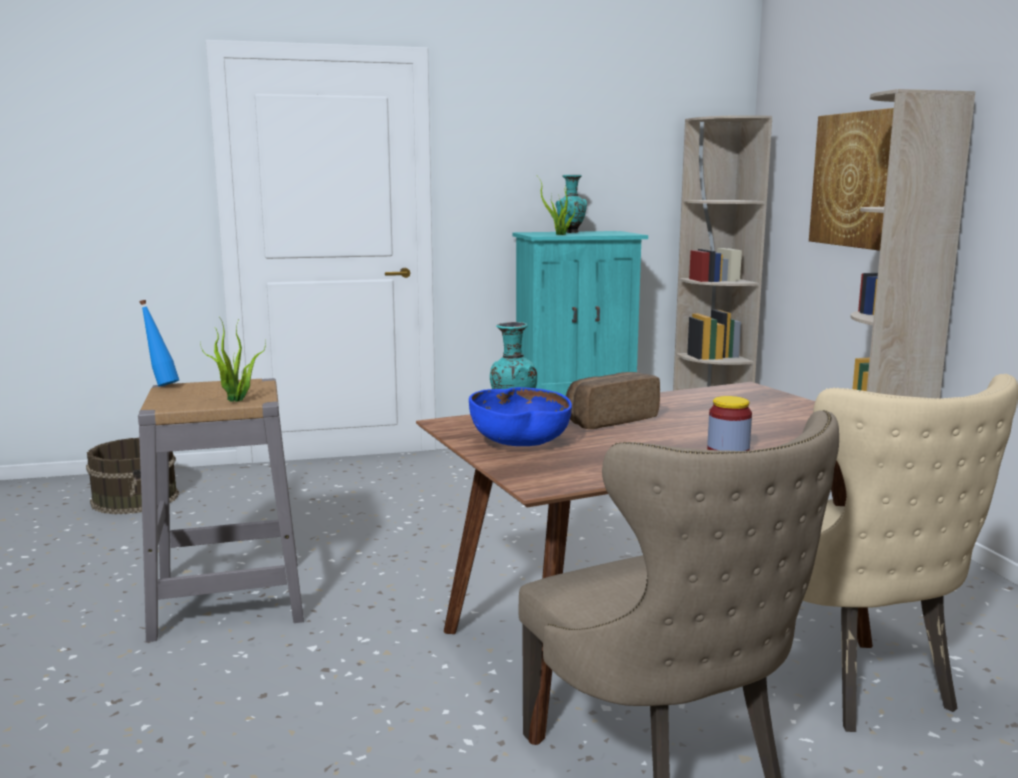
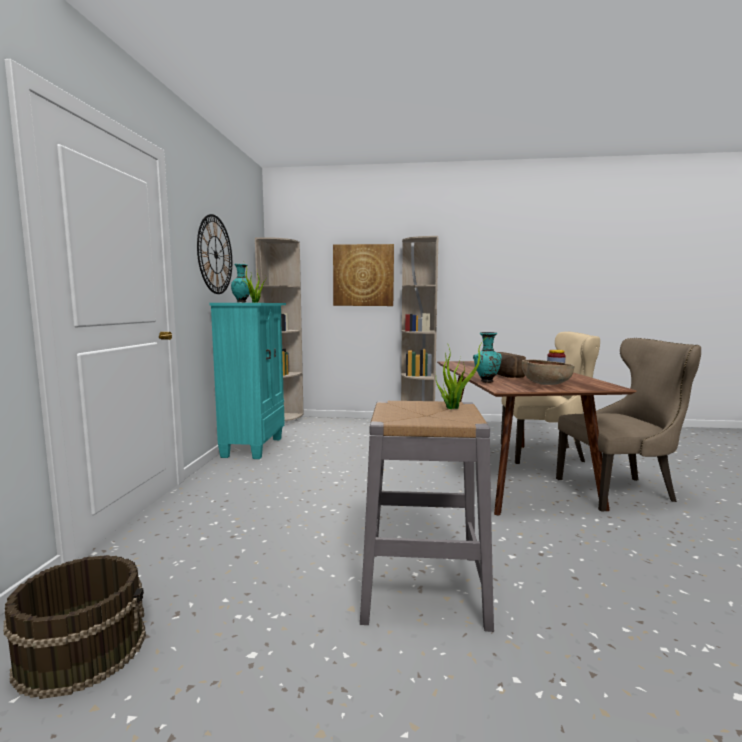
camera: 70 degrees left, 5 degrees down
blue bottle [139,300,179,386] -> none
blue bowl [469,387,572,446] -> brown bowl [522,359,575,385]
none -> wall clock [197,214,232,294]

